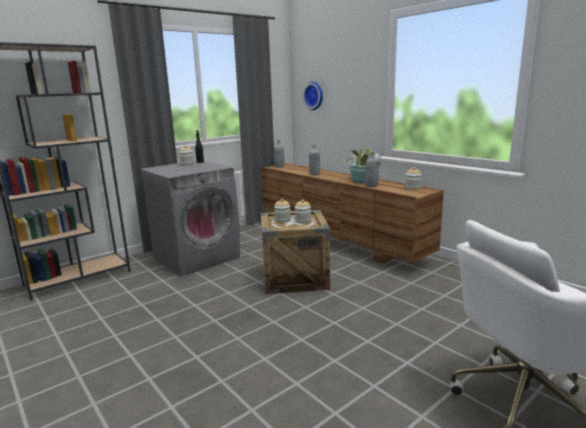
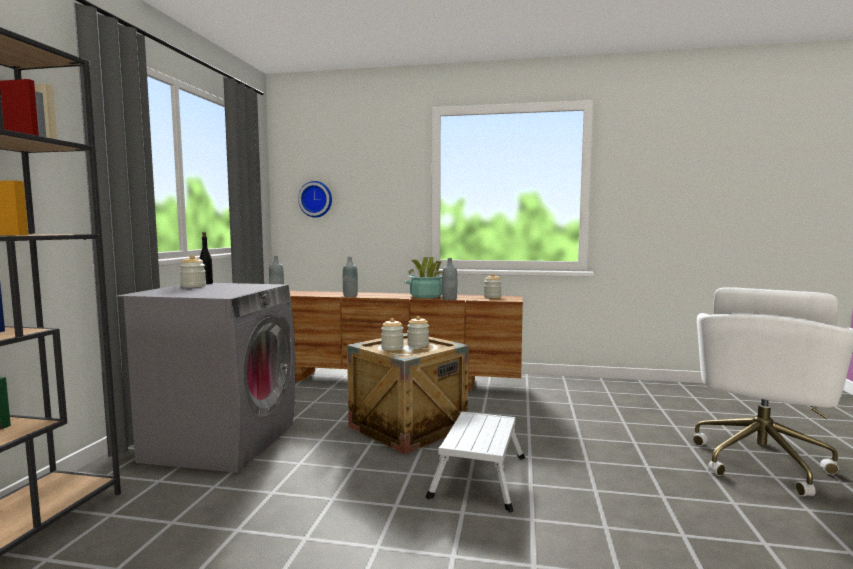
camera: 40 degrees left, 10 degrees down
none -> white step ladder [425,412,525,513]

